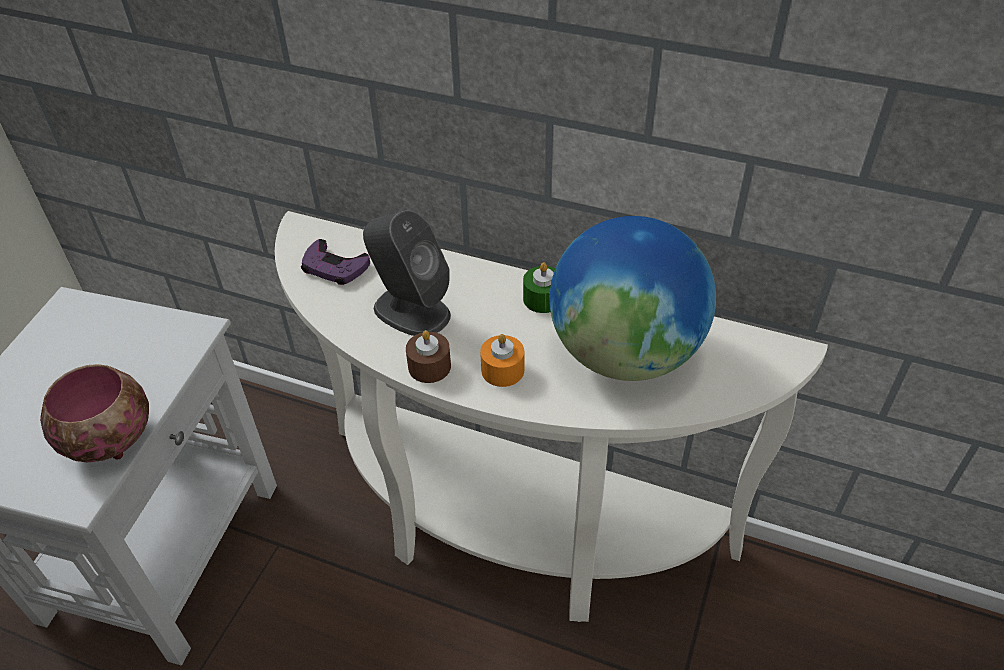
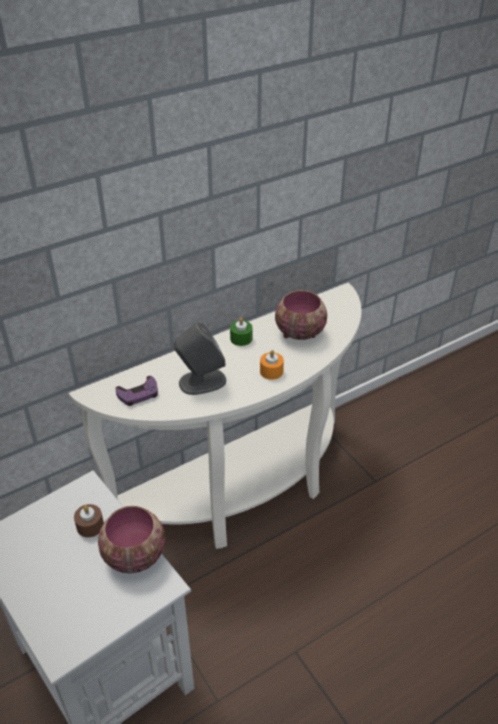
camera: 55 degrees left, 5 degrees down
brown candle [406,330,451,383] -> brown candle moved to [74,504,104,537]
globe [550,216,716,381] -> bowl [275,290,327,340]

